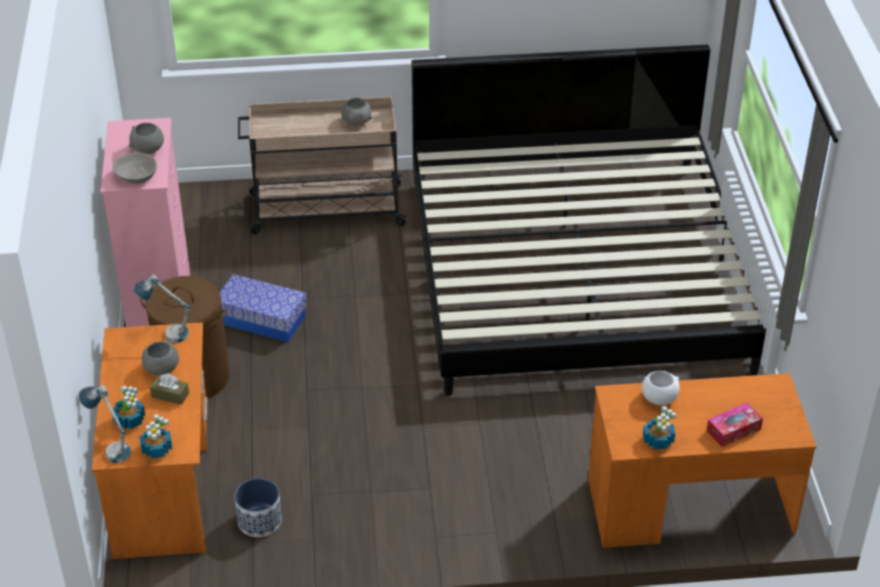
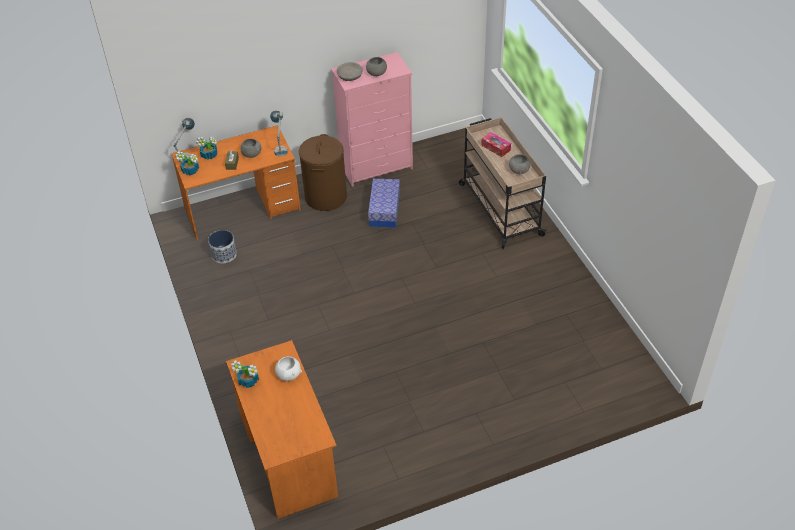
camera: 75 degrees right, 5 degrees up
bed [412,45,766,396] -> none
tissue box [706,402,763,447] -> tissue box moved to [481,132,511,157]

